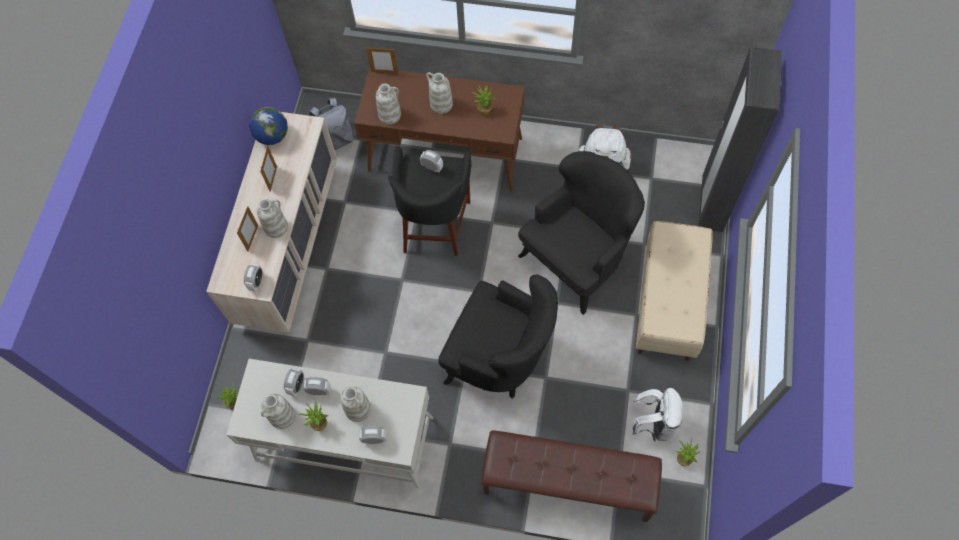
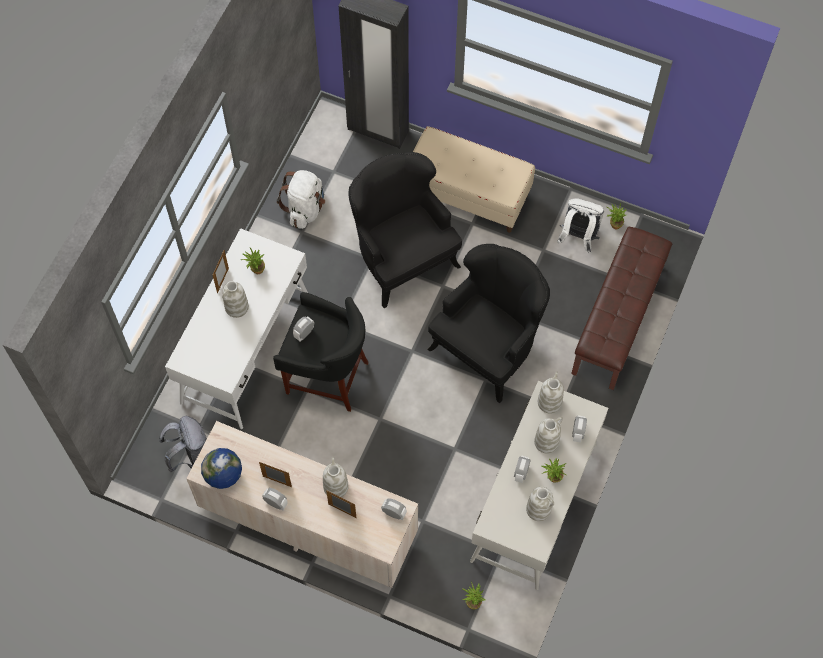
camera: 80 degrees left, 0 degrees up
alarm clock [284,368,304,396] -> alarm clock moved to [262,488,288,510]
brown desk [354,67,524,192] -> white desk [165,228,308,429]
picture frame [366,48,399,74] -> picture frame moved to [213,250,229,293]
white vase [376,84,401,124] -> white vase moved to [538,371,564,414]

